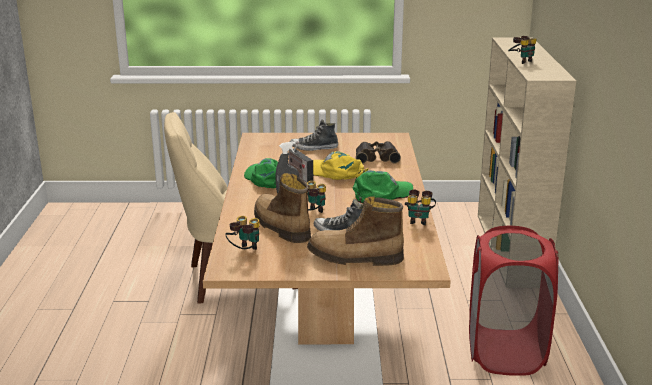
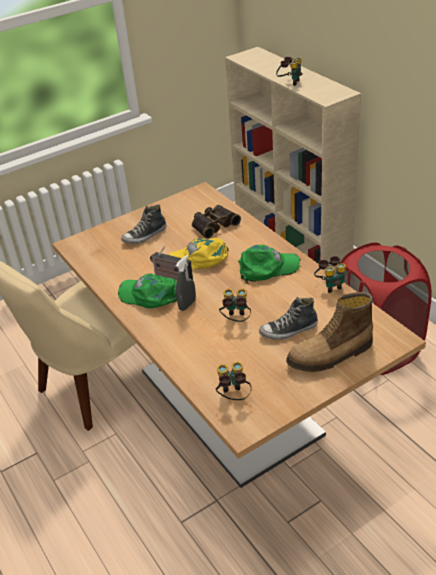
camera: 30 degrees left, 15 degrees up
boot [254,173,311,243] -> none
green cap [352,170,413,204] -> green cap turned 45 degrees clockwise [238,245,301,284]

